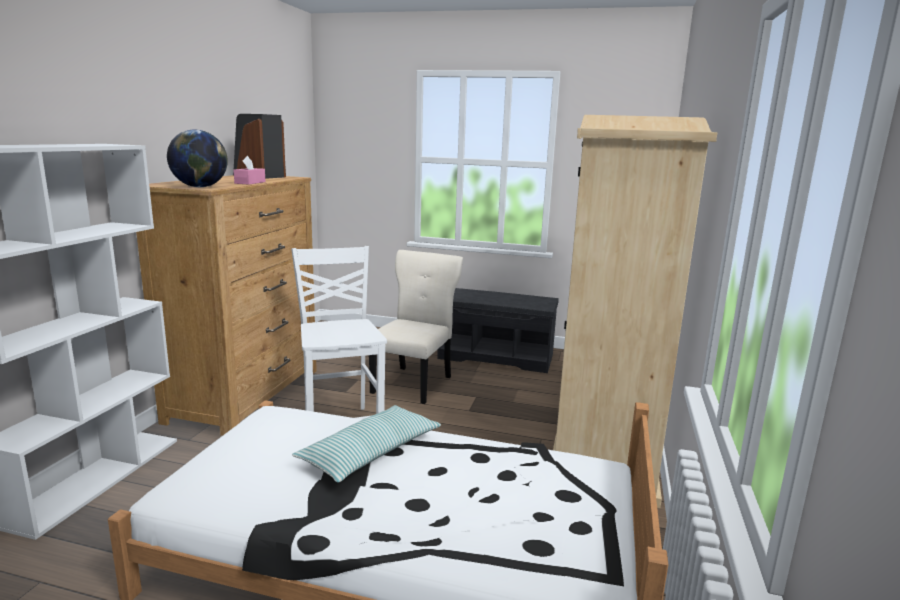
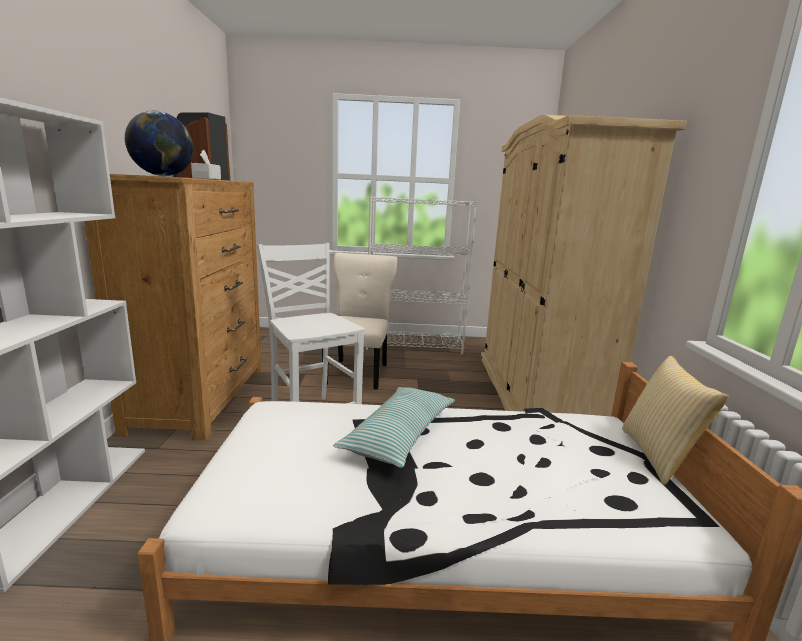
camera: 15 degrees left, 0 degrees up
pink tissue box [233,156,266,185] -> white tissue box [191,150,221,180]
grey bench [437,288,559,373] -> white bookcase [366,196,477,354]
none -> pillow [622,356,729,485]

